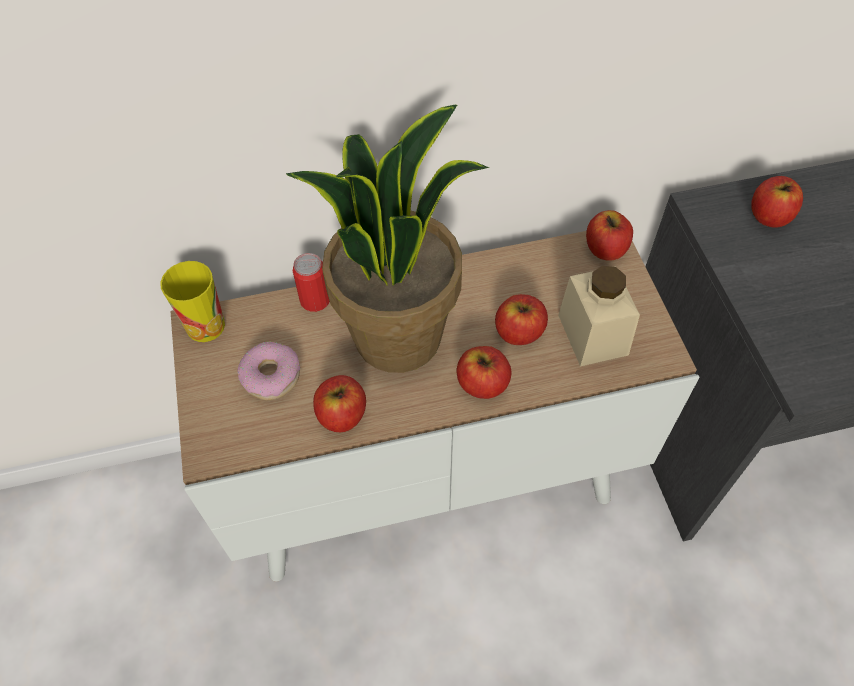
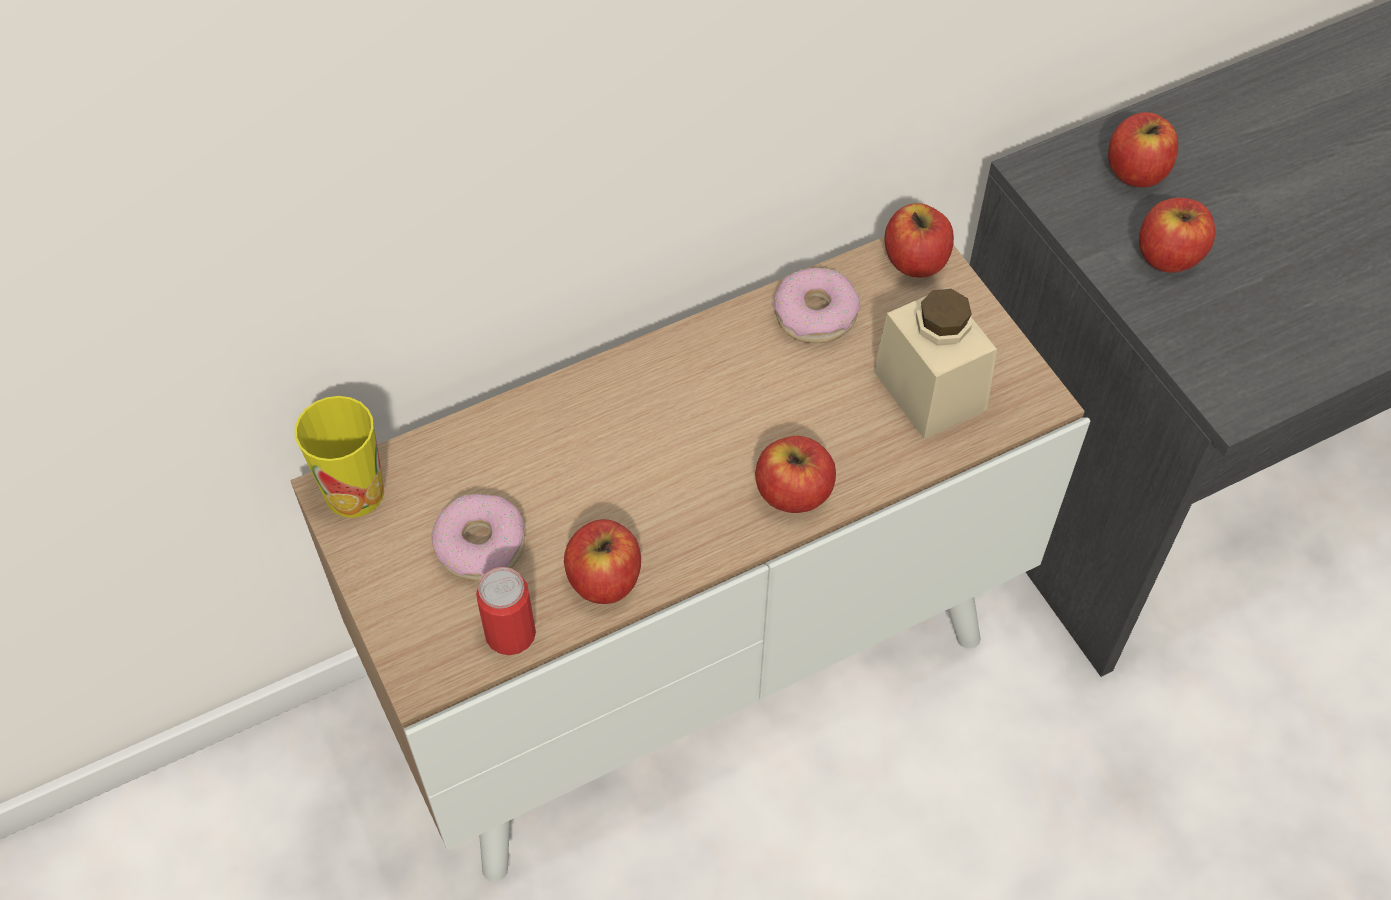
camera: 15 degrees left, 0 degrees up
potted plant [285,105,490,373] -> none
can [293,253,330,312] -> can moved to [476,567,536,655]
apple [495,294,548,345] -> apple moved to [1139,198,1215,273]
none -> donut [774,268,860,343]

